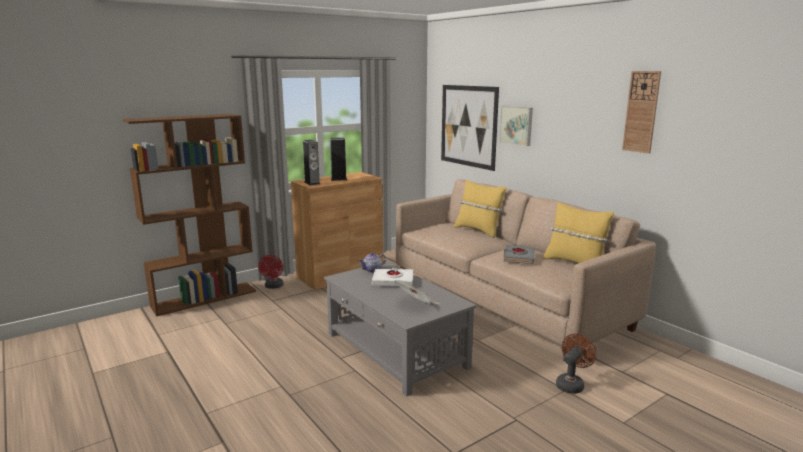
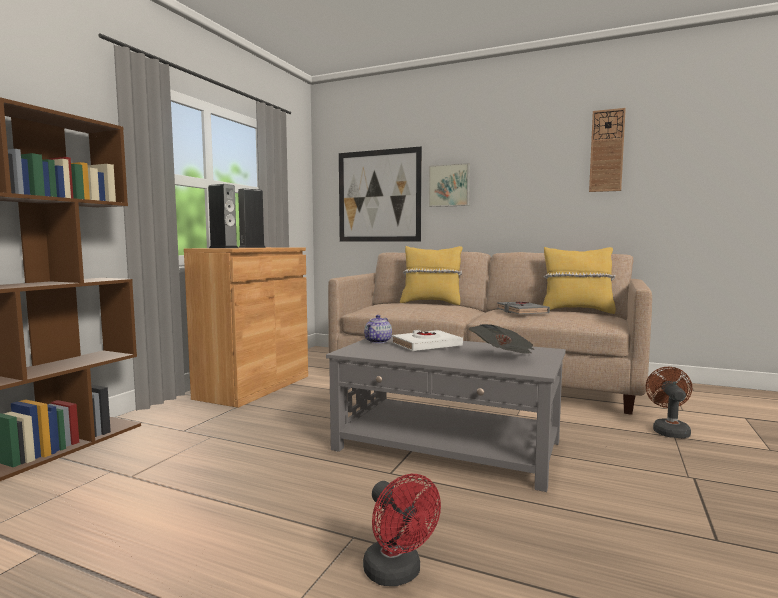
camera: 30 degrees left, 10 degrees down
red fan [258,255,283,289] -> red fan moved to [363,474,441,586]

